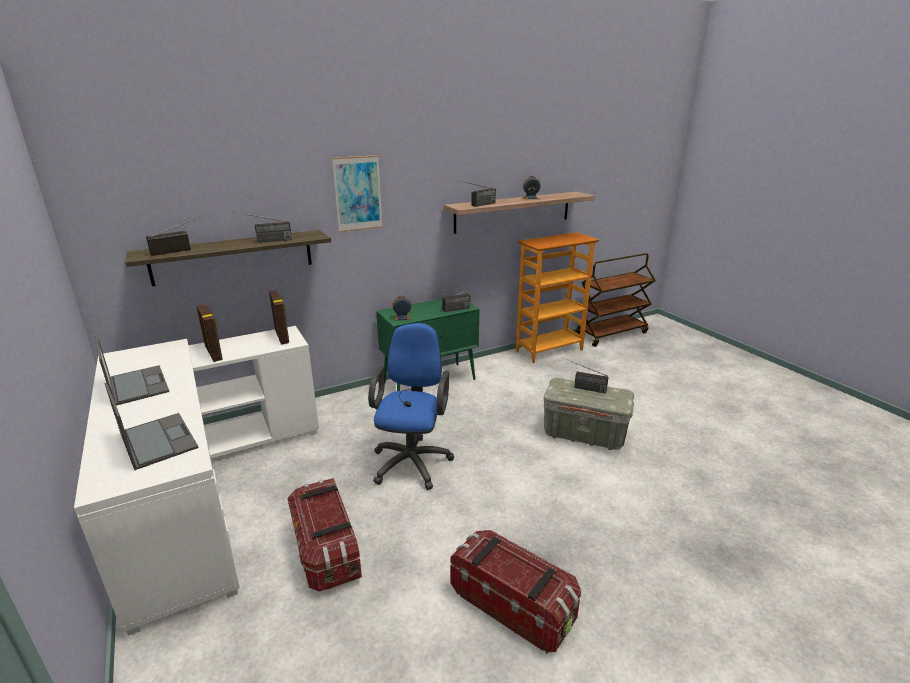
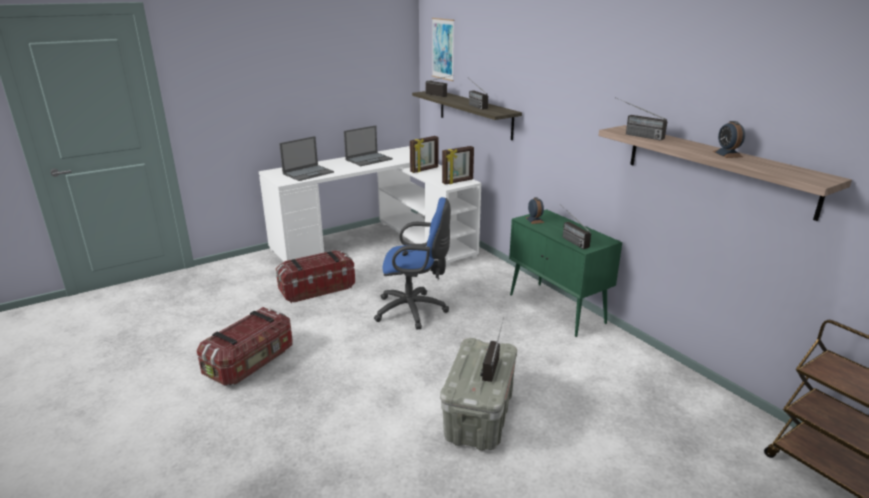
camera: 85 degrees right, 0 degrees up
picture [332,155,383,232] -> picture moved to [432,18,454,81]
bookcase [516,232,599,363] -> none

